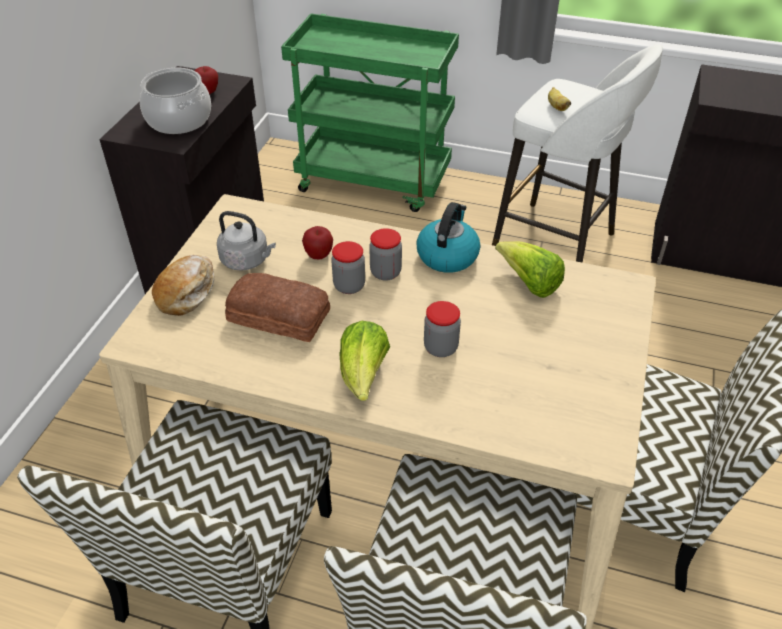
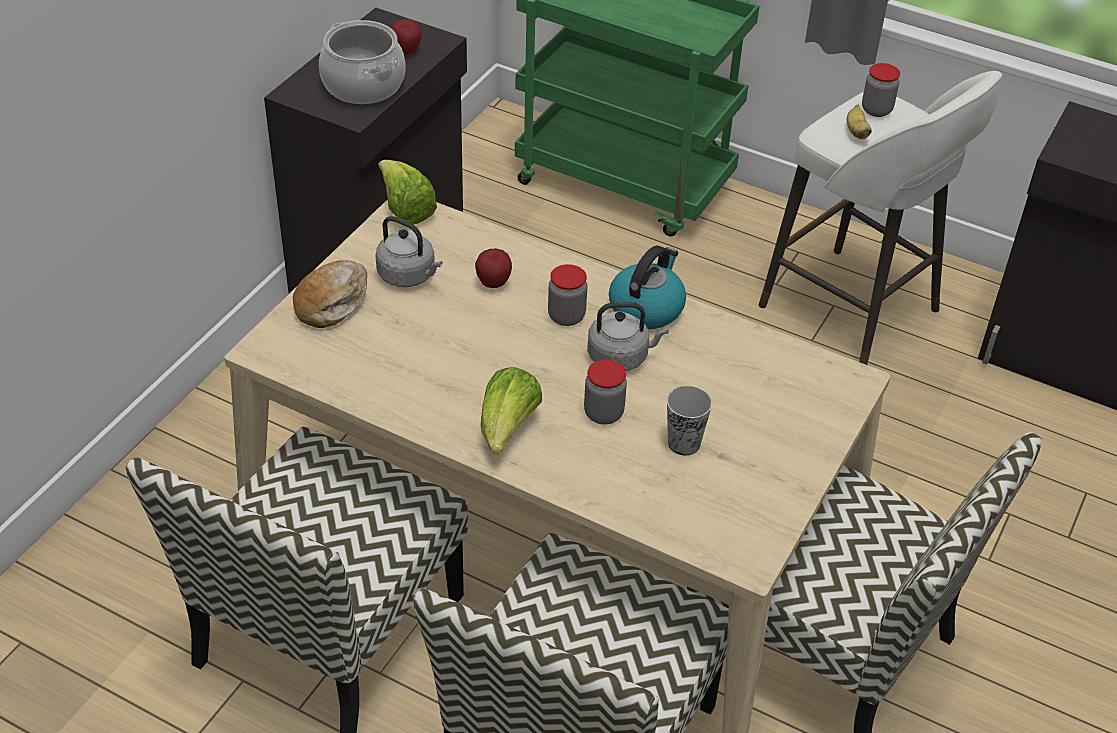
camera: 10 degrees right, 0 degrees up
bread [225,273,330,342] -> none
jar [331,241,365,294] -> jar moved to [862,63,900,117]
lettuce [495,241,565,298] -> lettuce moved to [378,160,437,225]
none -> grey kettle [587,302,669,371]
none -> cup [667,385,712,455]

